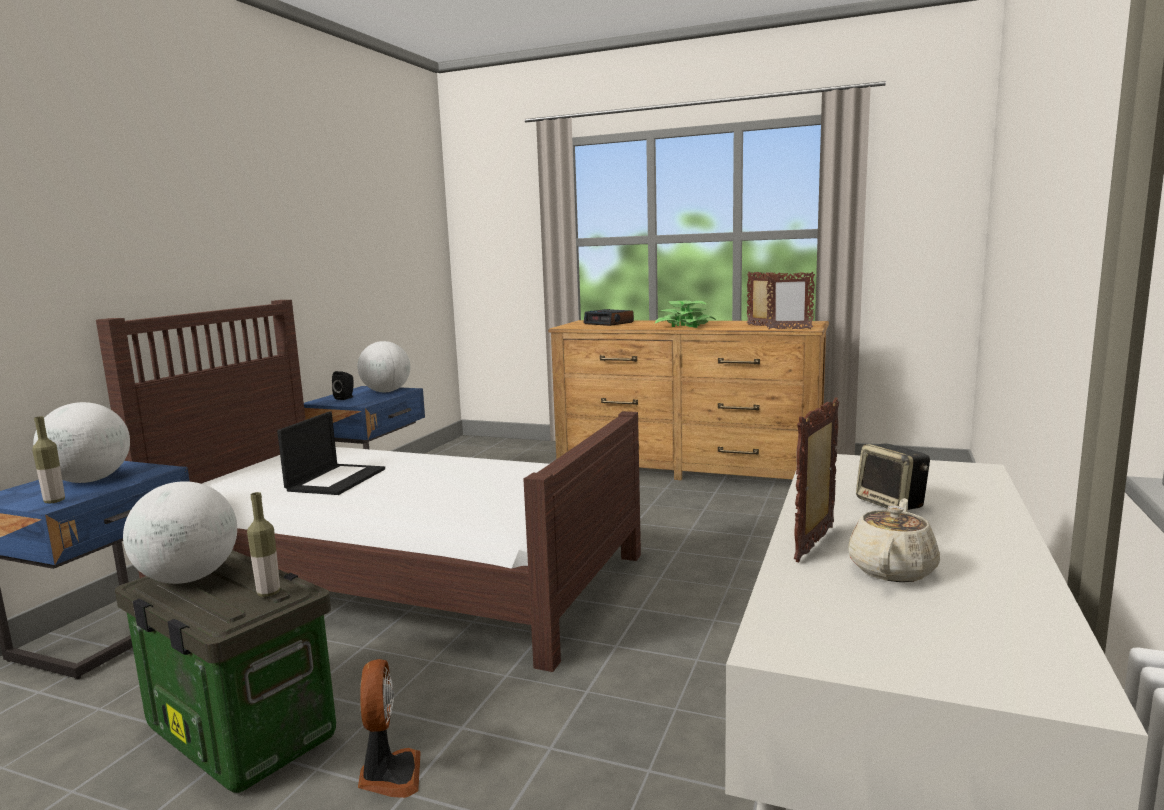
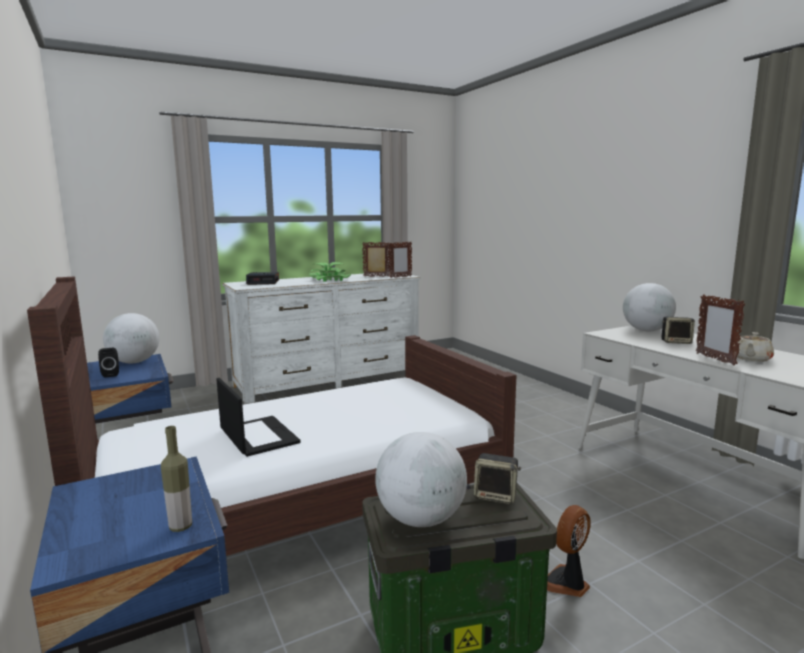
camera: 50 degrees left, 0 degrees up
globe [33,402,130,483] -> globe moved to [623,283,676,331]
bottle [247,492,280,597] -> speaker [474,453,521,504]
fan [358,659,421,798] -> fan turned 75 degrees counterclockwise [547,505,591,597]
brown dresser [548,320,829,480] -> white dresser [222,272,420,404]
beige teapot [849,498,940,582] -> beige teapot turned 120 degrees counterclockwise [734,332,774,362]

